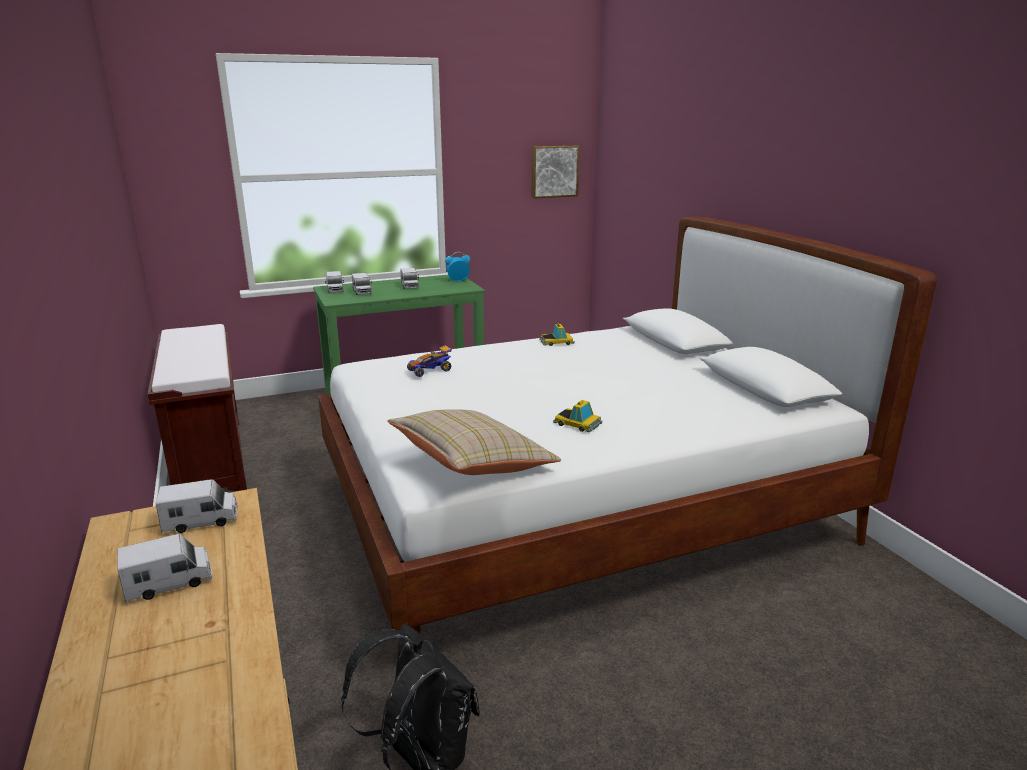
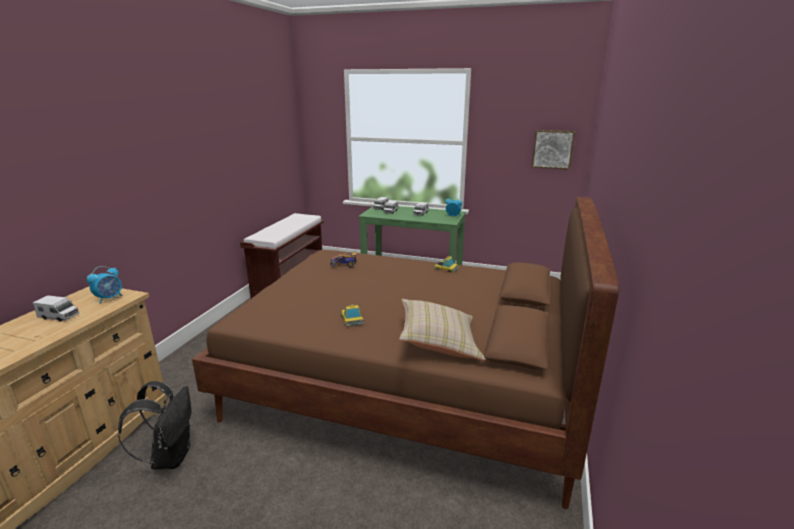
camera: 40 degrees right, 0 degrees up
toy truck [156,479,237,533] -> alarm clock [87,266,123,304]
white bed [318,216,937,634] -> brown bed [192,197,619,509]
beige pillow [387,409,561,475] -> beige pillow moved to [399,299,485,361]

